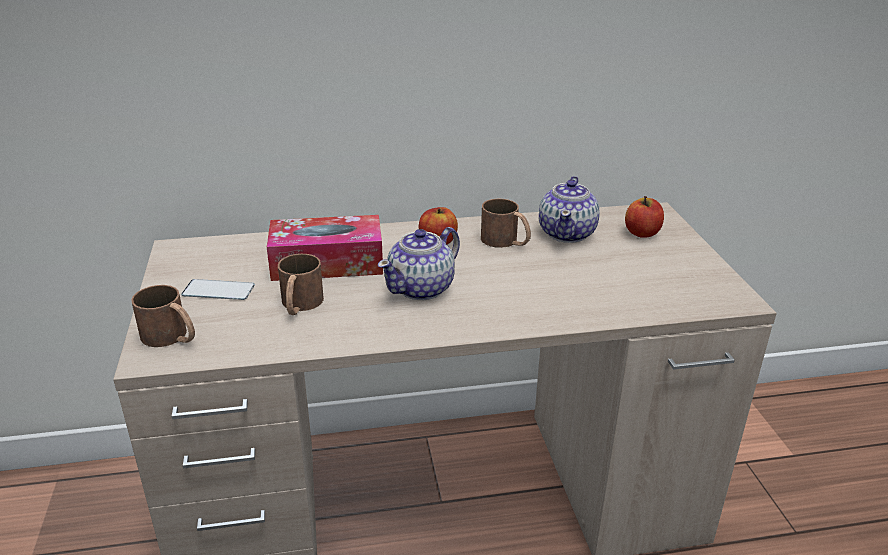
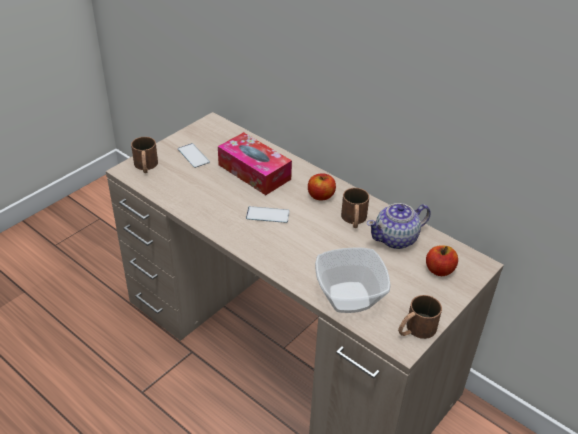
camera: 50 degrees right, 10 degrees up
brown mug [278,254,324,315] -> brown mug moved to [398,295,442,339]
teapot [378,227,460,300] -> phone [246,206,290,223]
none -> bowl [315,248,391,313]

